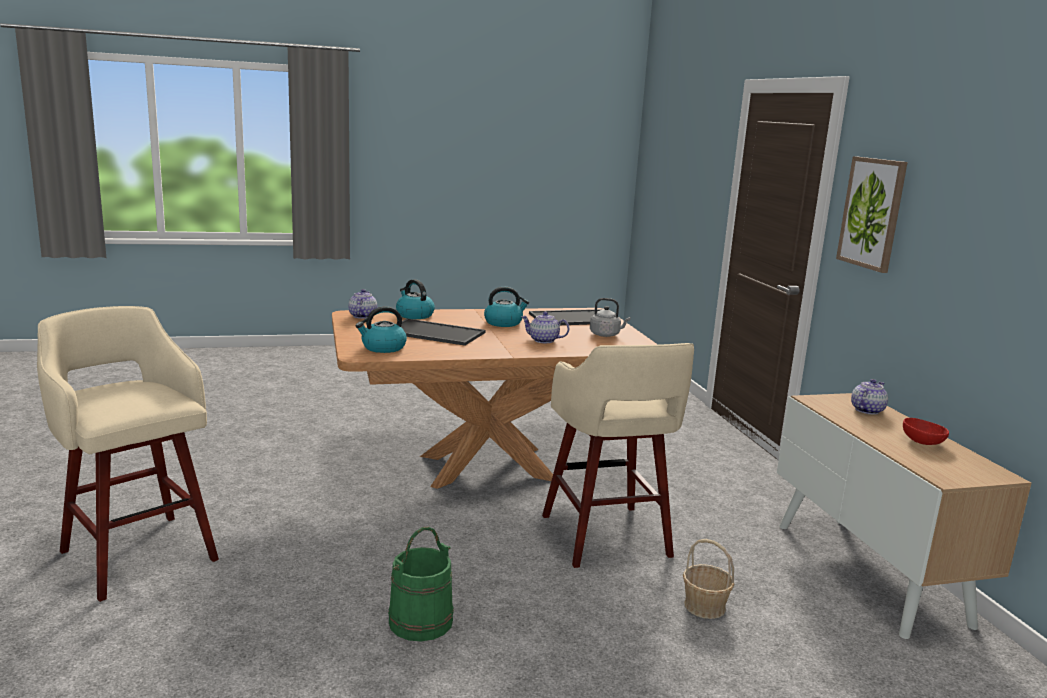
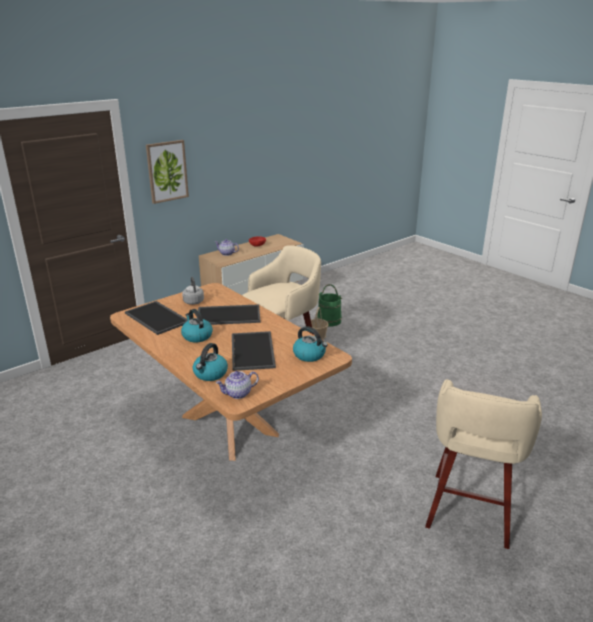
camera: 115 degrees left, 10 degrees up
green bucket [388,527,454,642] -> green bucket moved to [317,284,342,327]
teapot [521,312,569,343] -> tray [198,304,261,325]

